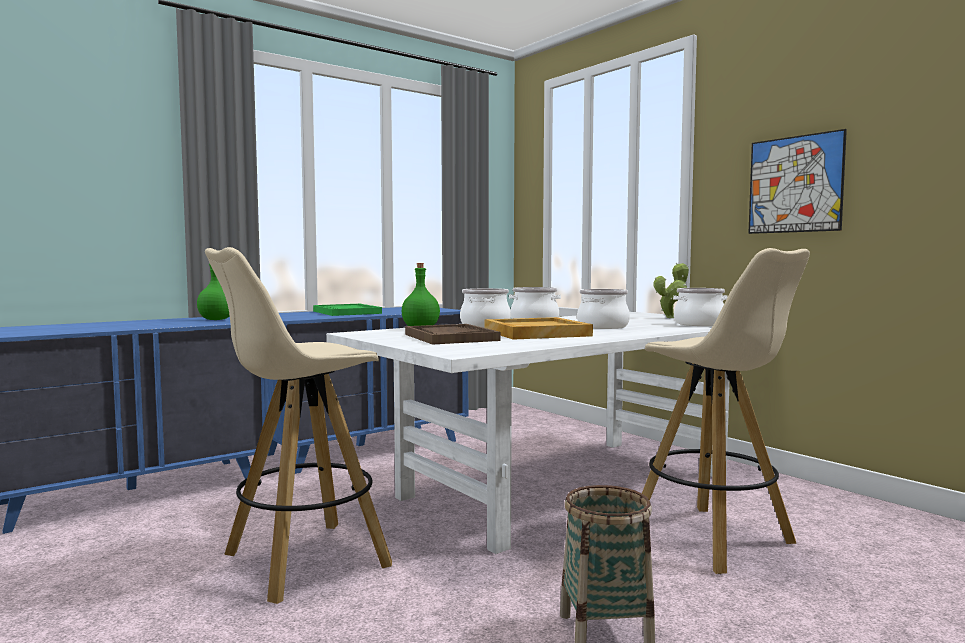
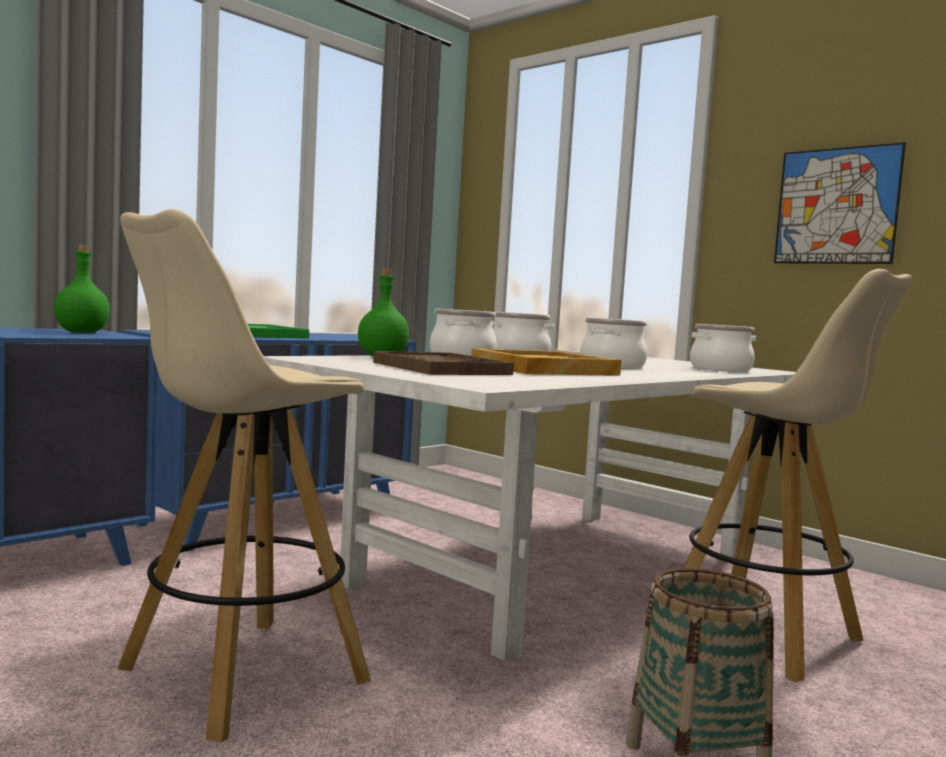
camera: 10 degrees left, 0 degrees up
potted plant [654,263,689,318] -> none

